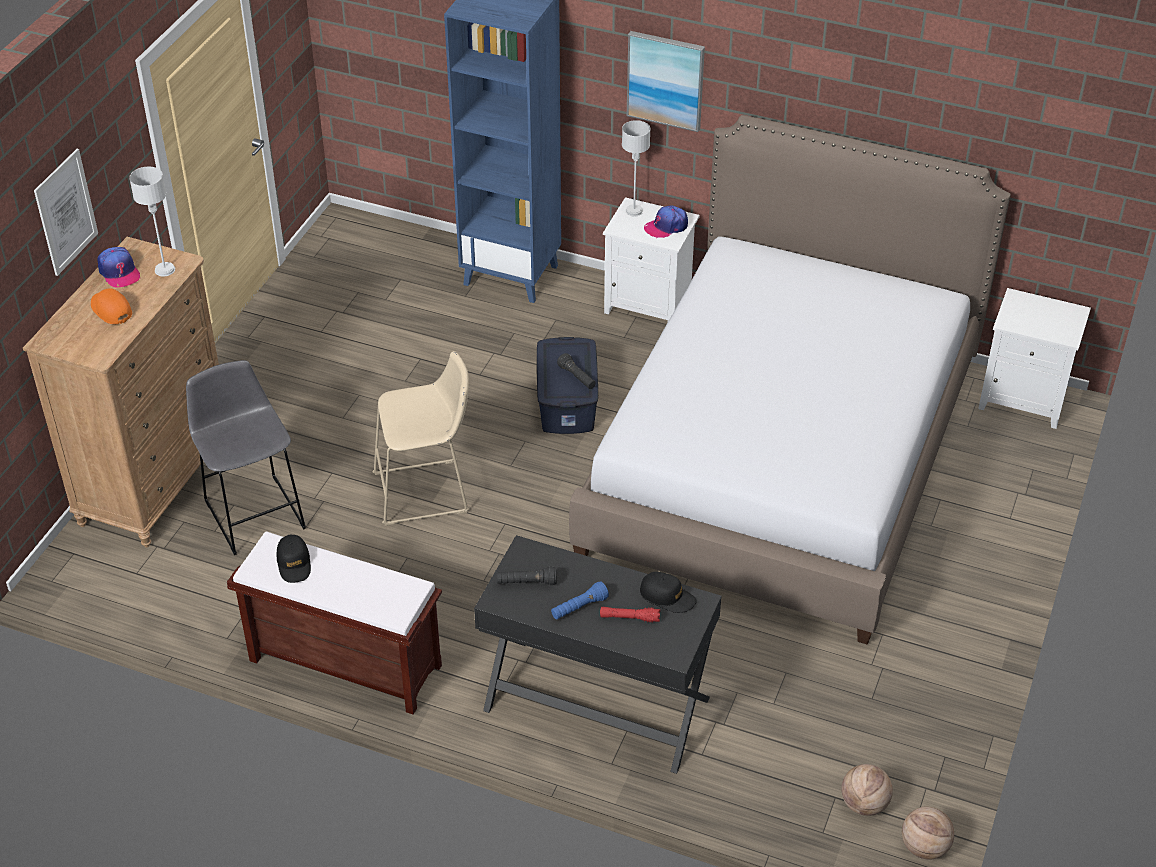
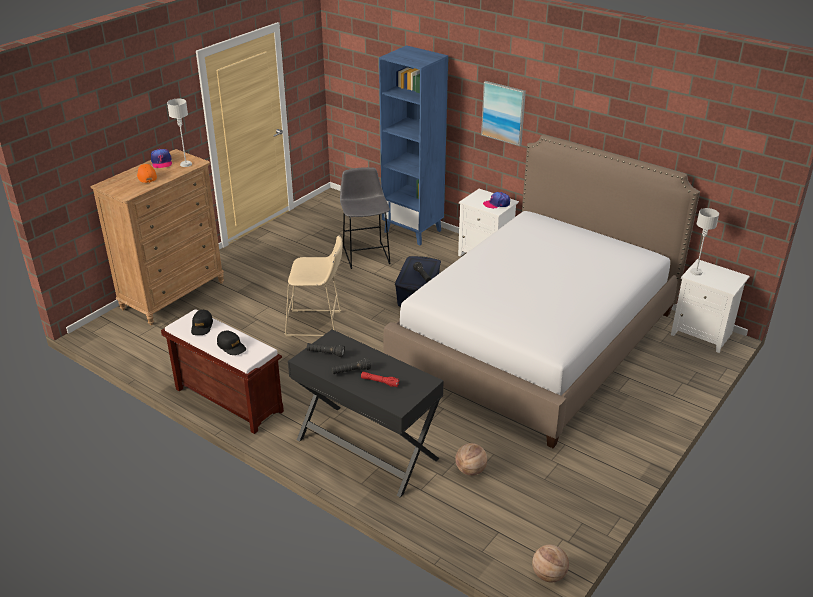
camera: 15 degrees right, 10 degrees down
picture [34,149,98,276] -> none
grey stool [186,360,306,555] -> grey stool moved to [340,167,391,269]
blue flashlight [551,582,609,620] -> black flashlight [331,358,371,374]
grey table lamp [622,120,650,217] -> grey table lamp moved to [690,208,719,276]
black cap [640,572,697,613] -> black cap moved to [217,331,246,355]
basketball [841,764,893,816] -> basketball moved to [455,443,487,476]

